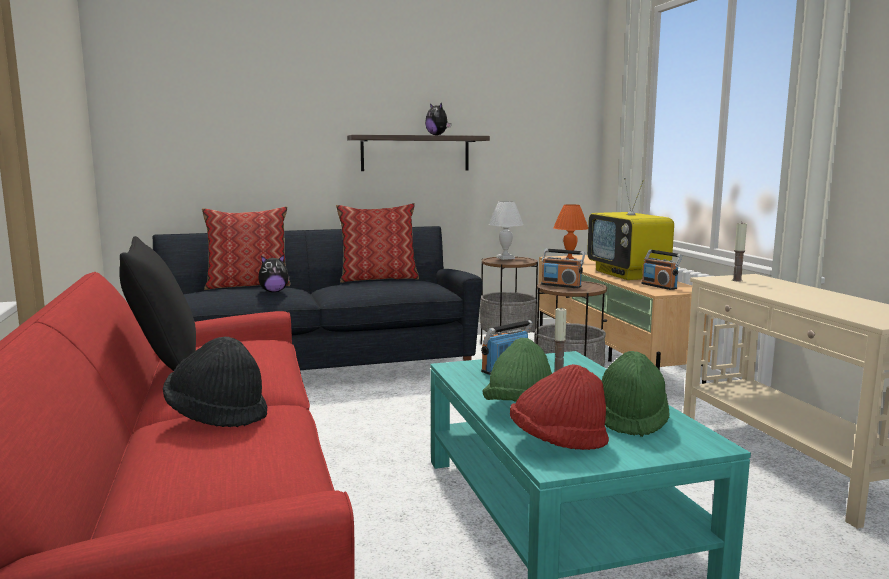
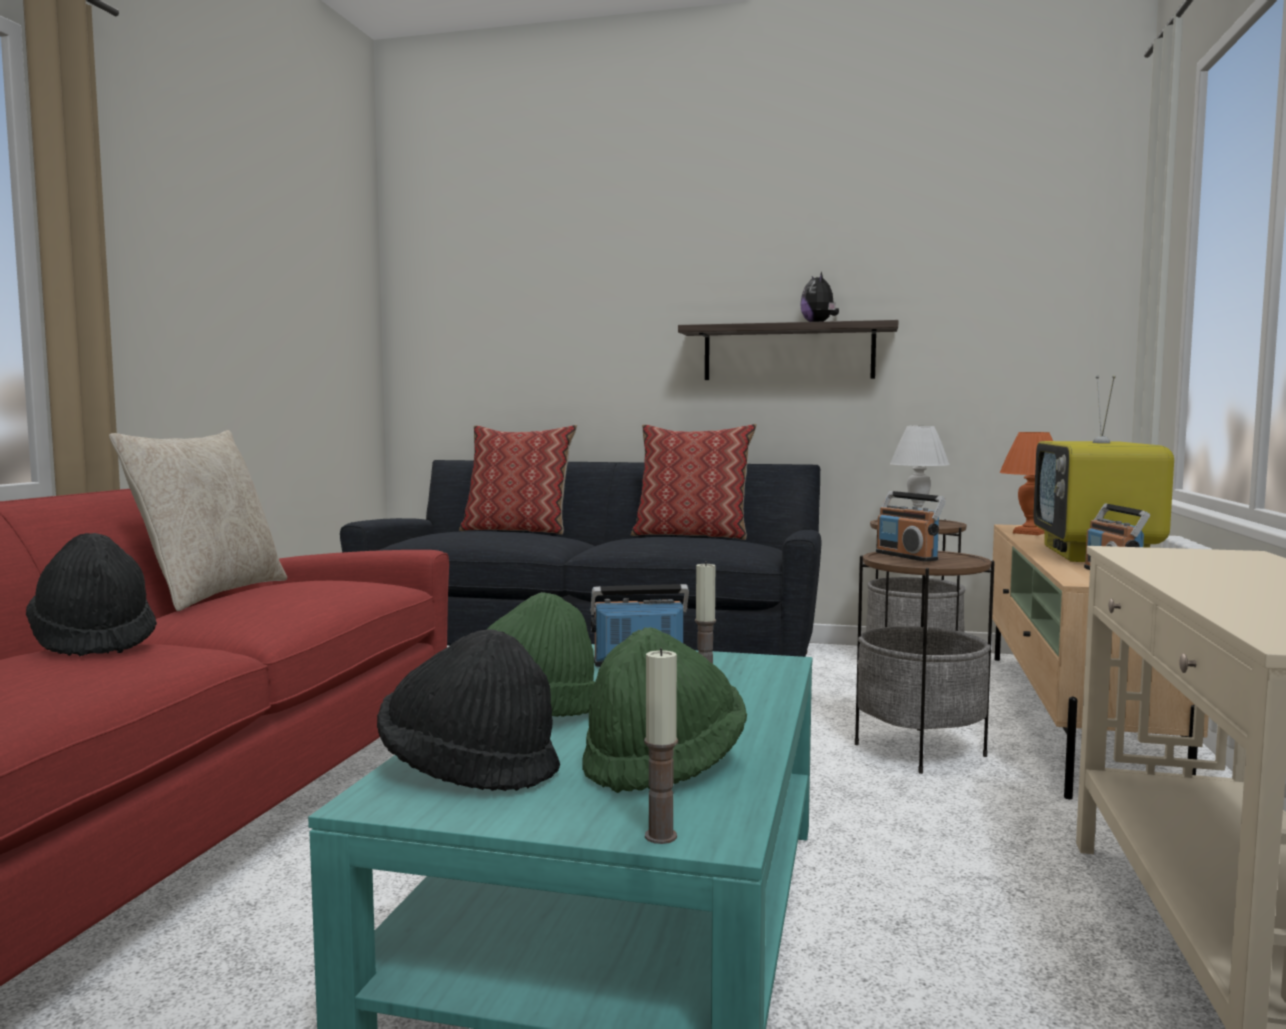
camera: 30 degrees right, 5 degrees down
black pillow [119,236,196,371] -> beige pillow [109,430,287,611]
plush toy [258,255,290,292] -> none
red hat [510,364,609,450] -> black hat [377,629,560,791]
candle [732,223,747,282] -> candle moved to [644,648,678,844]

